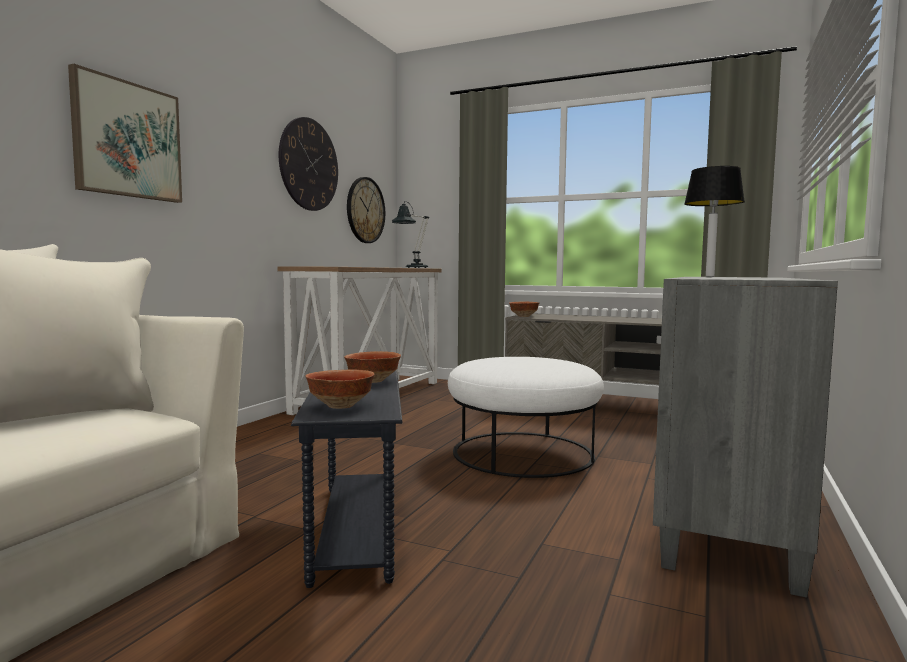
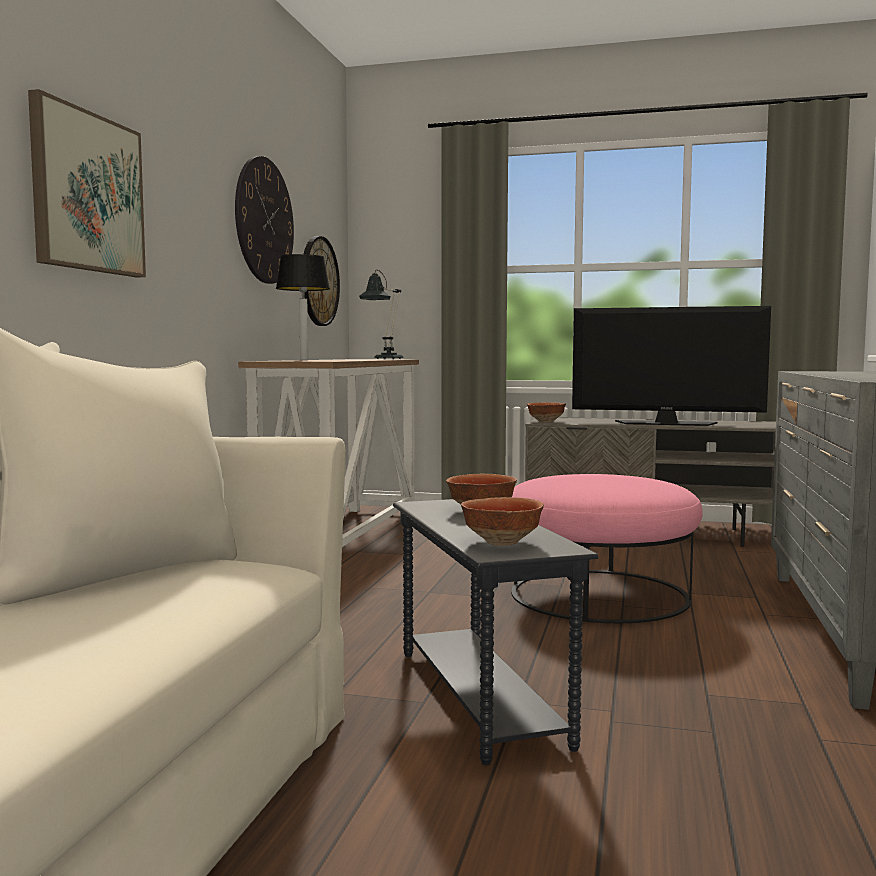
camera: 10 degrees left, 0 degrees up
white ottoman [448,357,604,478] -> pink ottoman [511,474,703,623]
table lamp [684,166,745,277] -> table lamp moved to [276,254,330,360]
none -> television [572,306,771,426]

